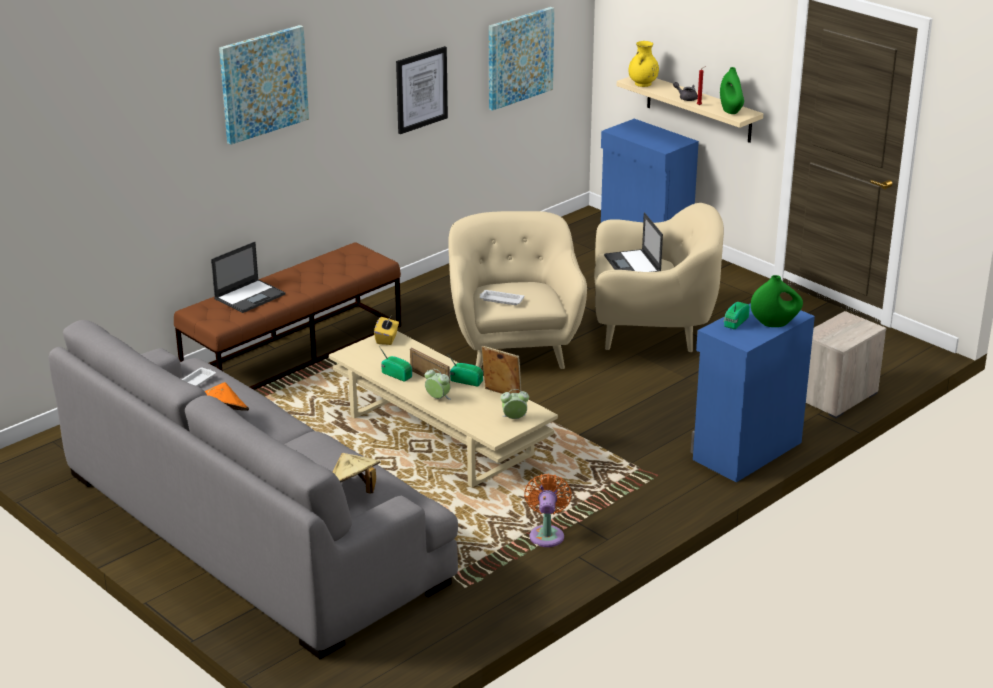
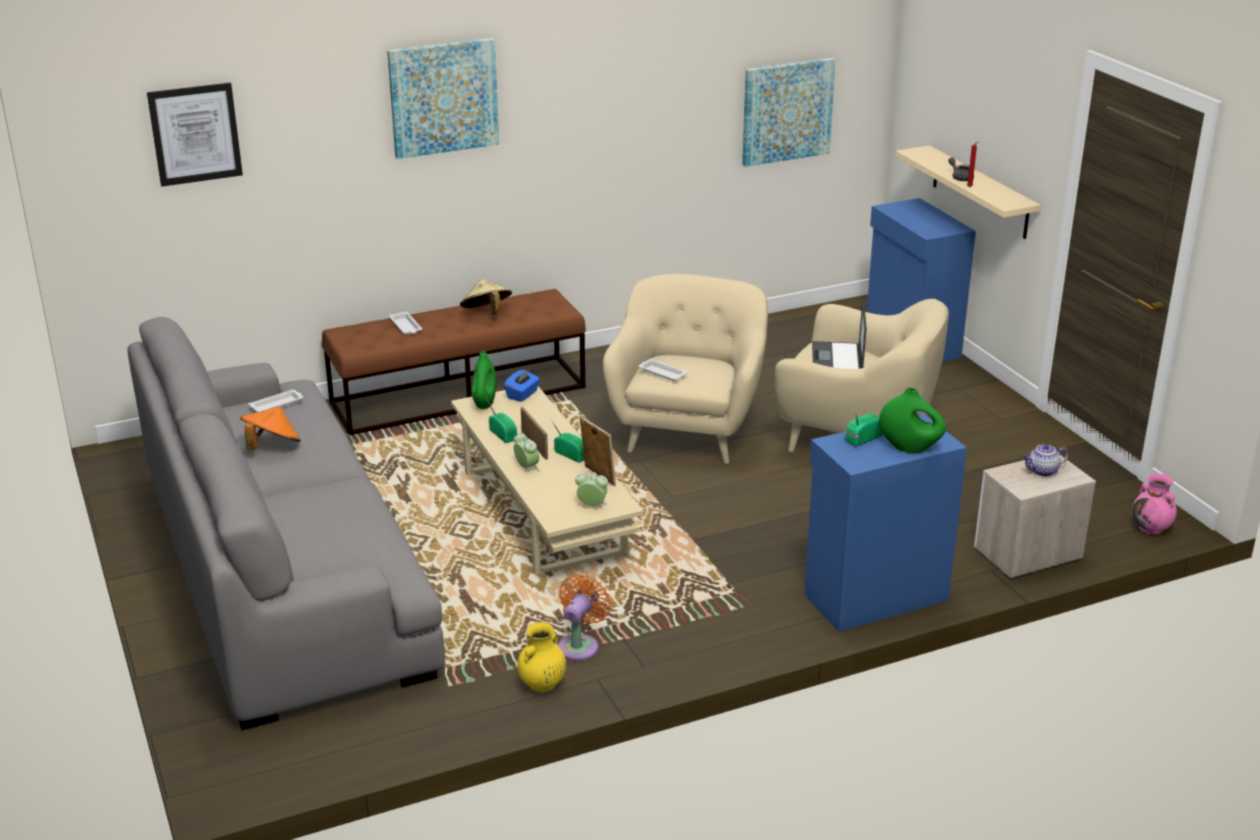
camera: 20 degrees right, 0 degrees up
laptop [211,242,285,313] -> white tray [389,311,422,335]
beige hat [332,453,381,493] -> beige hat moved to [460,279,512,315]
yellow tissue box [374,316,399,345] -> blue tissue box [504,369,540,402]
picture [396,46,448,134] -> picture moved to [147,83,243,187]
yellow vase [628,41,659,87] -> yellow vase moved to [517,622,566,693]
green vase [720,67,744,114] -> green vase moved to [472,351,497,409]
none -> teapot [1022,444,1069,476]
none -> pink vase [1132,473,1177,535]

